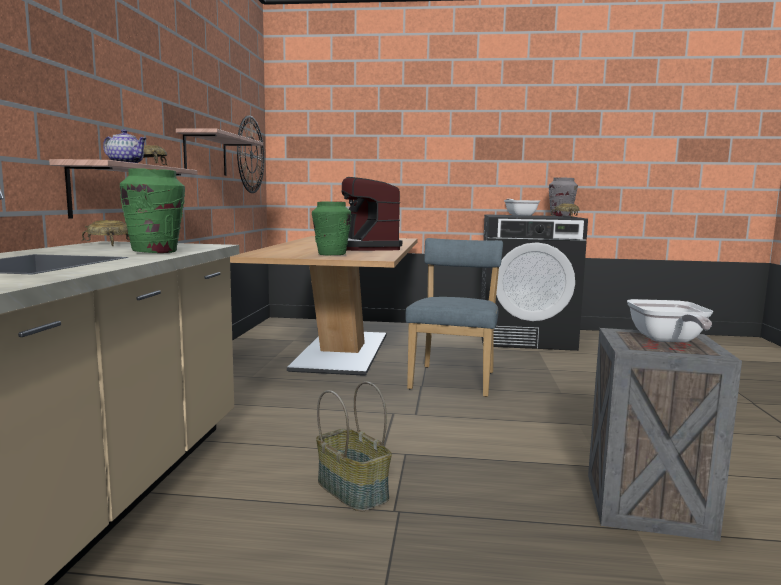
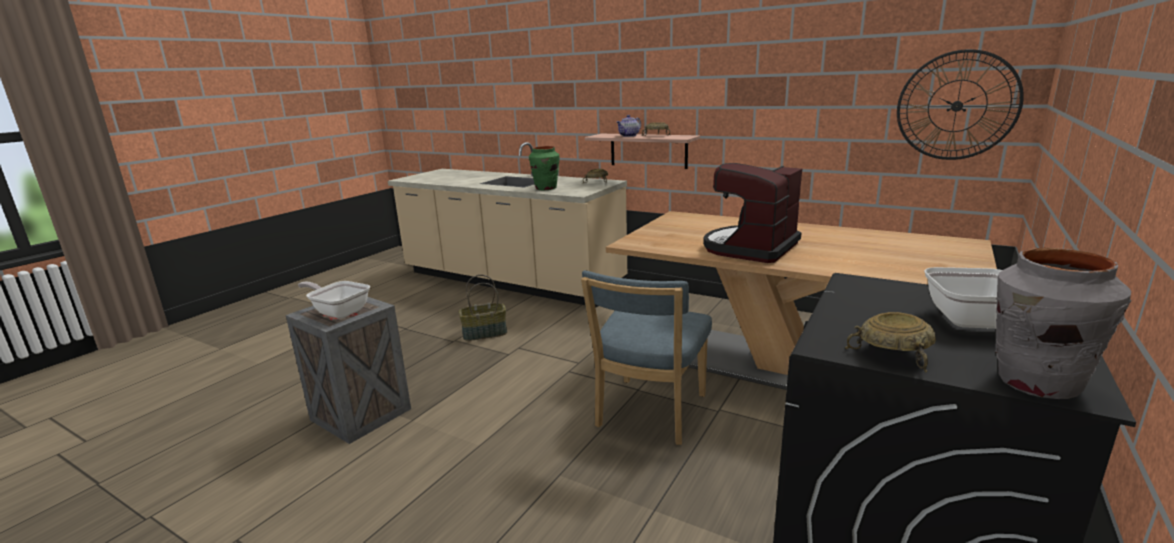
camera: 115 degrees right, 10 degrees up
shelf [176,128,263,176] -> none
green vase [312,201,351,255] -> none
coffee machine [341,177,402,251] -> coffee machine turned 60 degrees counterclockwise [703,163,802,263]
blue chair [405,238,503,397] -> blue chair turned 75 degrees clockwise [581,270,712,445]

